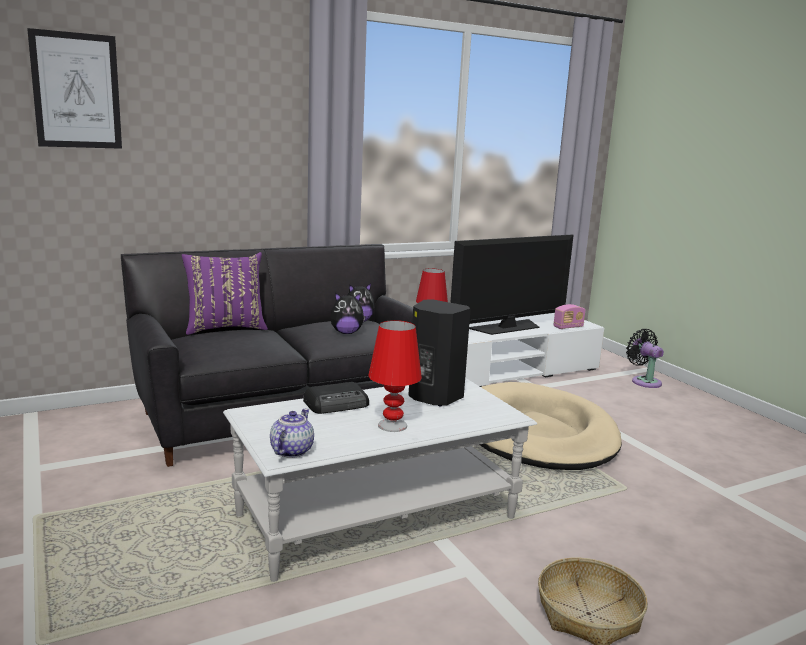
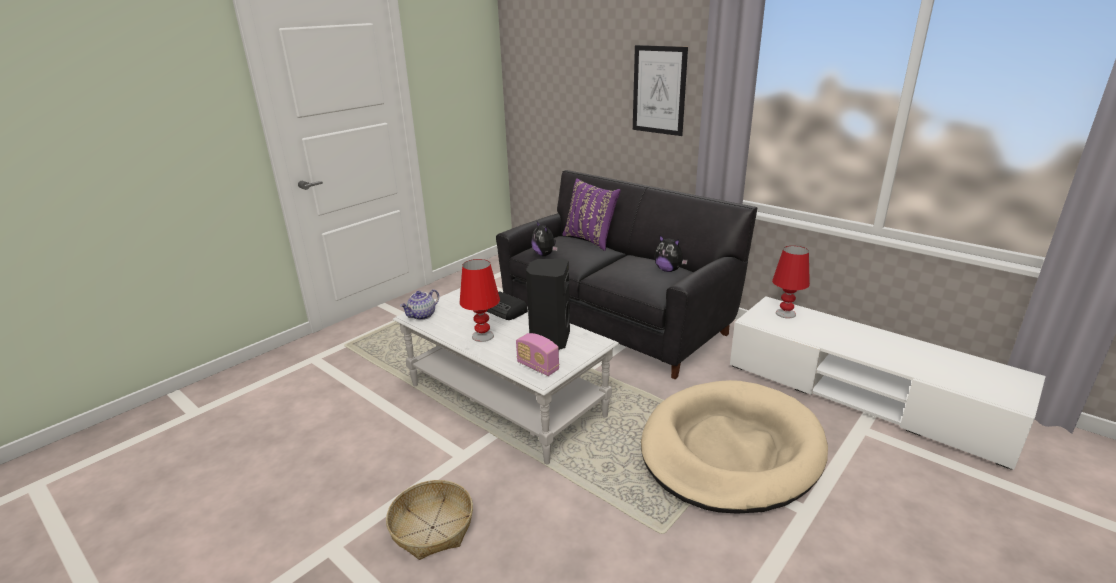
camera: 70 degrees right, 10 degrees up
picture [27,28,122,149] -> picture moved to [633,45,688,136]
teapot [270,409,314,458] -> teapot turned 135 degrees clockwise [400,289,439,320]
plush toy [330,293,366,334] -> plush toy moved to [531,222,558,256]
television [450,234,574,335] -> none
radio [554,304,586,329] -> radio moved to [516,333,559,376]
black fan [626,329,664,388] -> none

